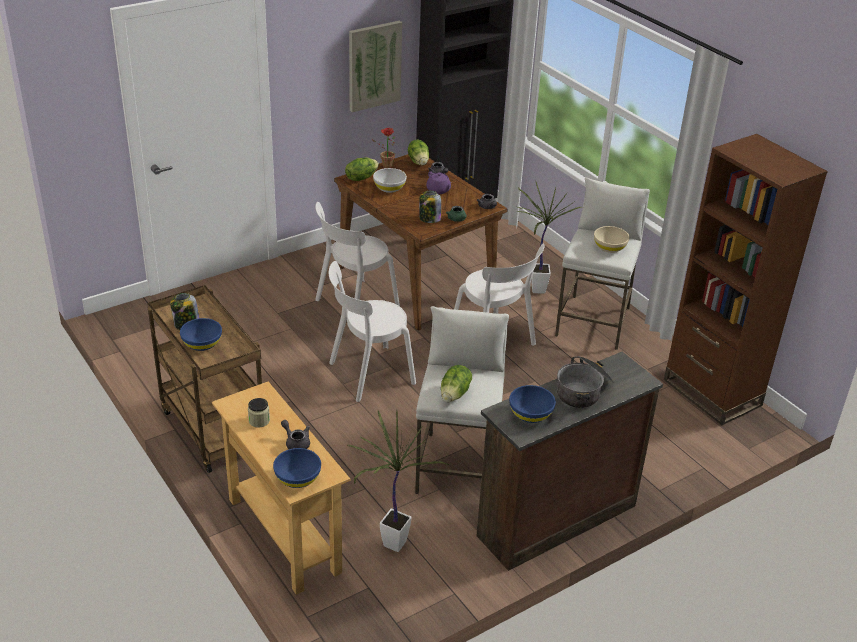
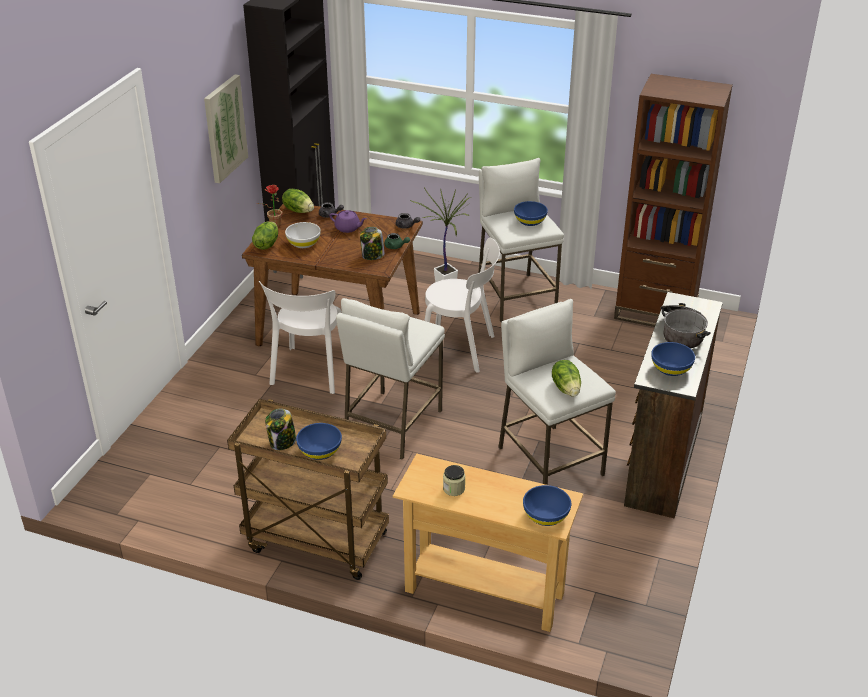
camera: 35 degrees left, 0 degrees up
grey teapot [281,420,310,449] -> none
white chair [329,261,416,402] -> white stool [336,298,445,460]
potted plant [348,410,450,552] -> none
beige bowl [594,226,630,253] -> blue bowl [514,201,548,226]

